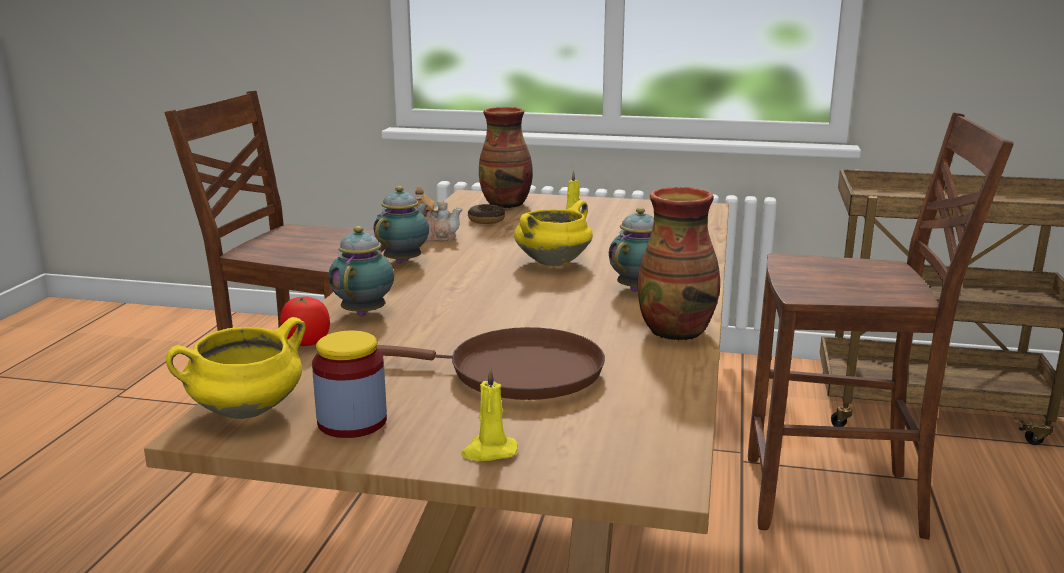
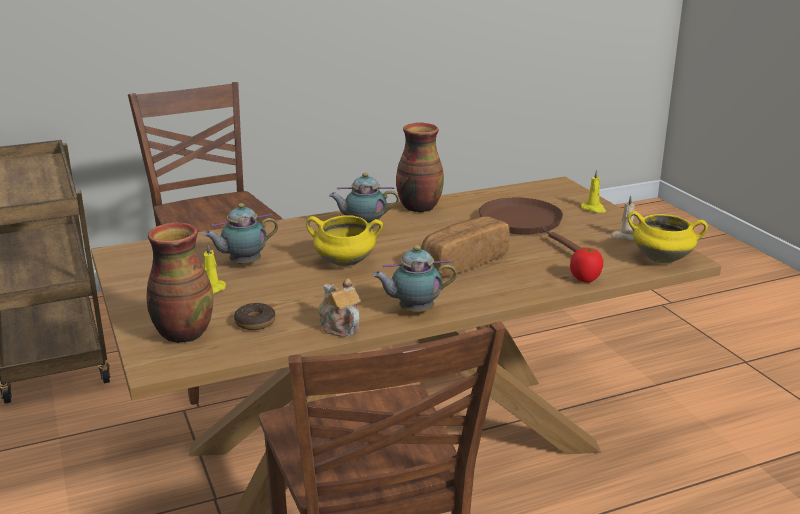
camera: 125 degrees left, 5 degrees up
jar [312,330,387,438] -> beige candle [611,195,635,240]
teapot [328,226,394,316] -> teapot moved to [204,203,278,265]
none -> bread [421,216,510,277]

